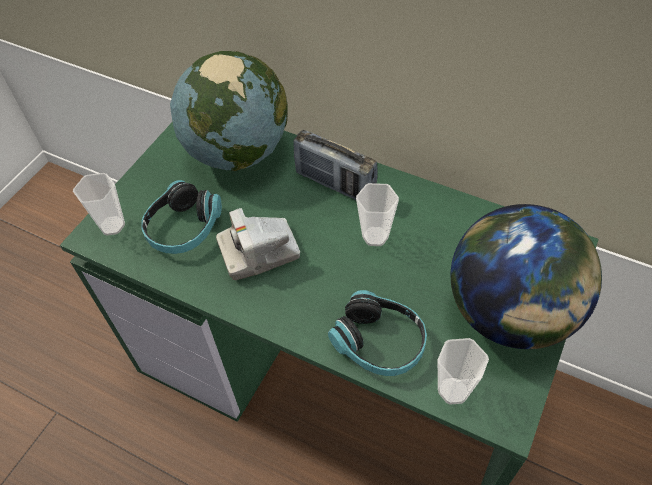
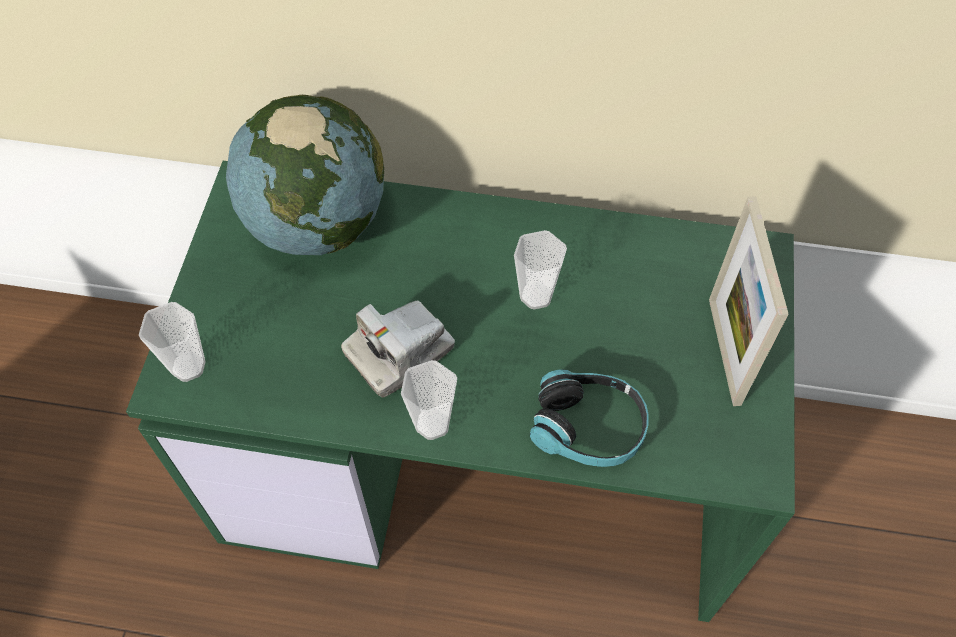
camera: 20 degrees left, 5 degrees up
headphones [141,180,222,254] -> none
radio [293,130,378,200] -> none
cup [438,338,489,405] -> cup moved to [401,360,457,440]
globe [451,204,602,349] -> picture frame [709,196,788,406]

